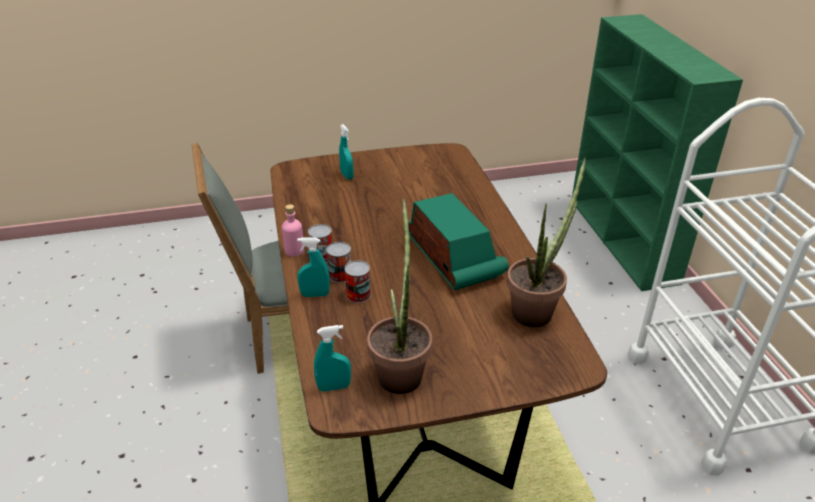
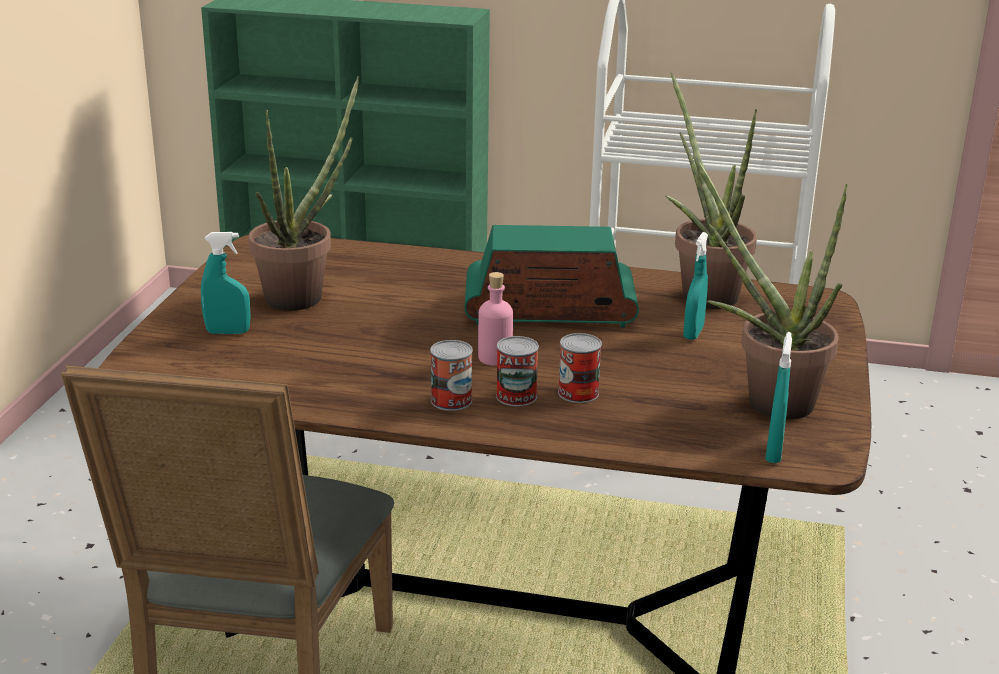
camera: 65 degrees left, 10 degrees down
pink bottle [282,204,304,257] -> pink bottle moved to [478,272,513,366]
turquoise spray bottle [297,237,330,297] -> turquoise spray bottle moved to [684,232,708,340]
none -> potted plant [248,76,359,311]

